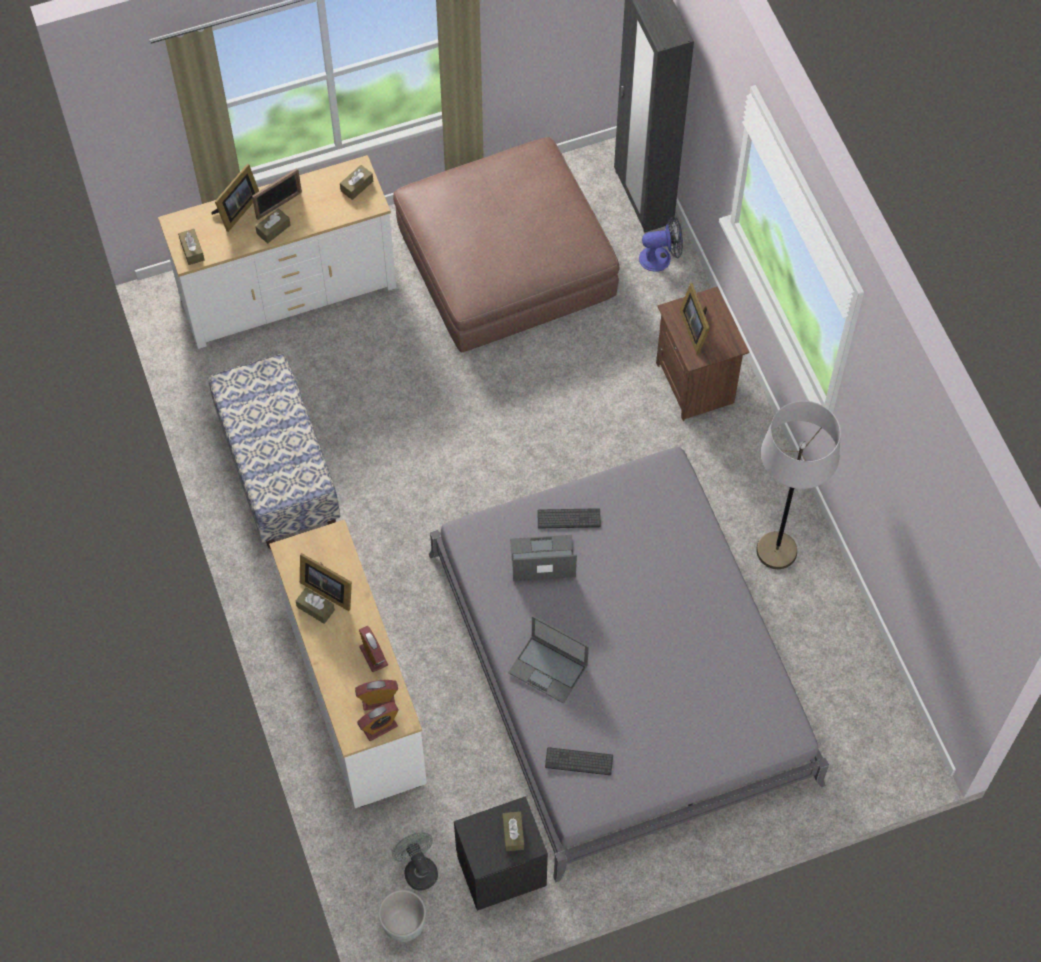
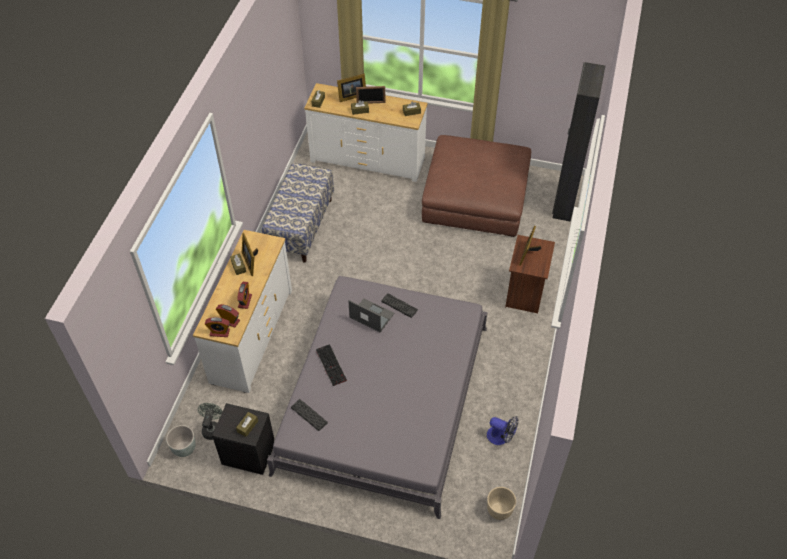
camera: 35 degrees right, 10 degrees down
laptop [508,616,589,704] -> keyboard [316,344,347,386]
fan [639,216,683,272] -> fan moved to [487,416,519,445]
grey floor lamp [756,401,841,569] -> none
none -> beige planter [487,487,516,520]

